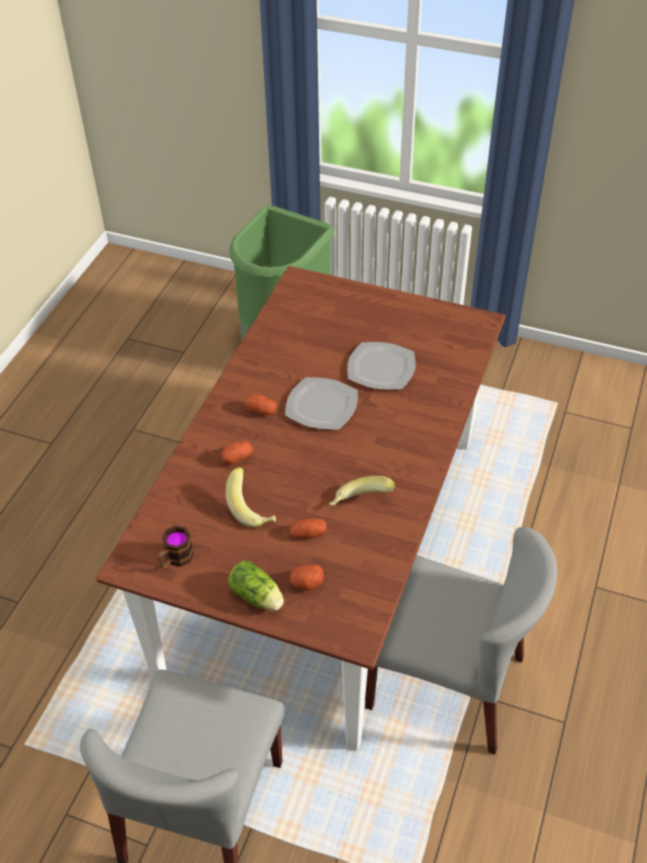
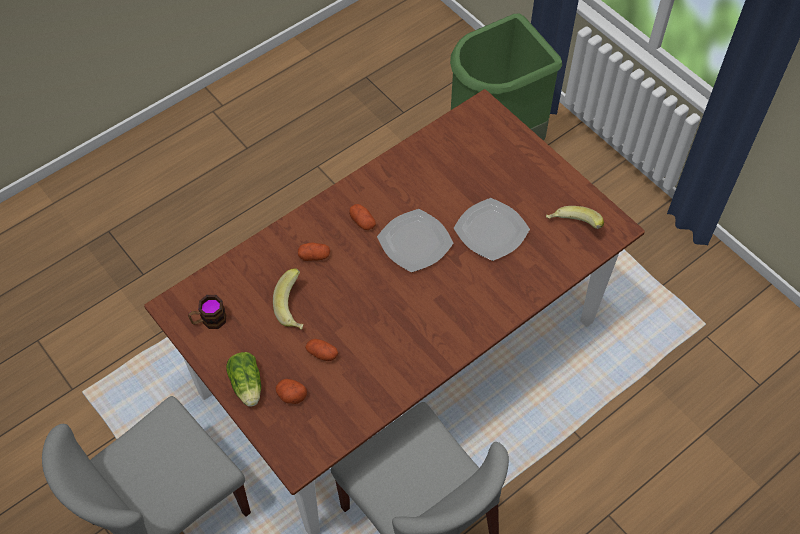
camera: 30 degrees right, 10 degrees up
banana [329,476,395,506] -> banana moved to [546,206,604,229]

